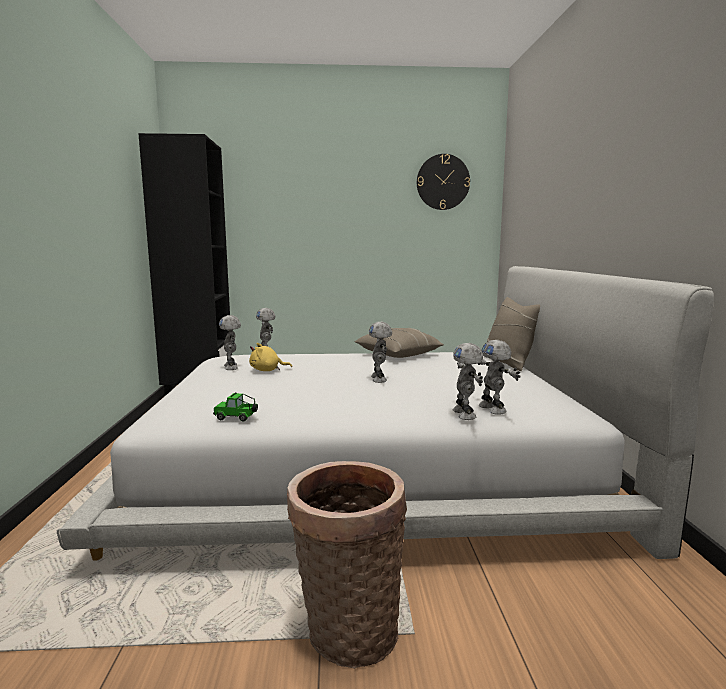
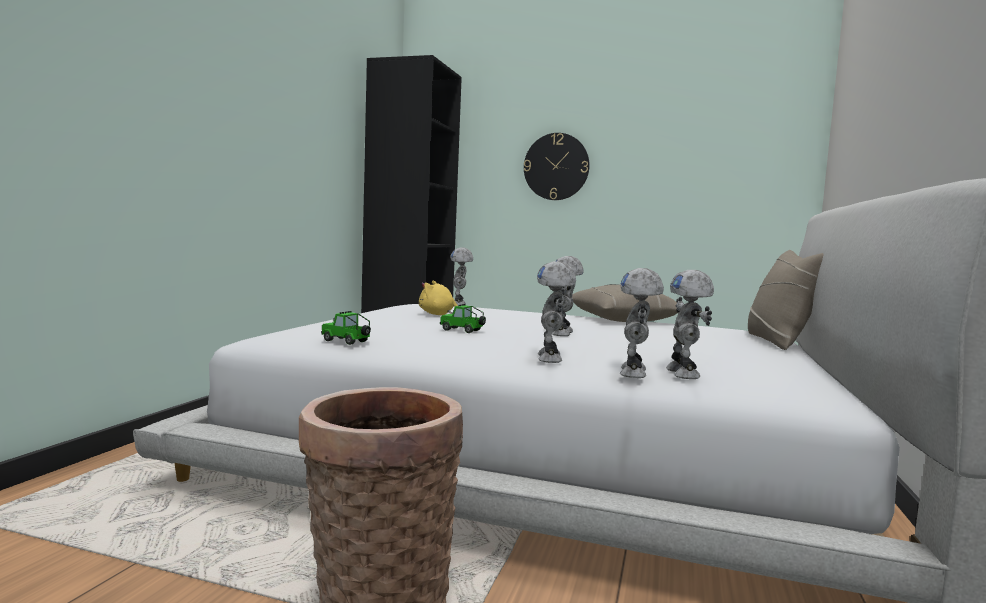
camera: 20 degrees right, 5 degrees down
toy robot [219,315,241,370] -> toy robot moved to [537,261,576,363]
wall clock [417,154,470,210] -> wall clock moved to [524,133,590,200]
none -> toy car [440,304,486,333]

